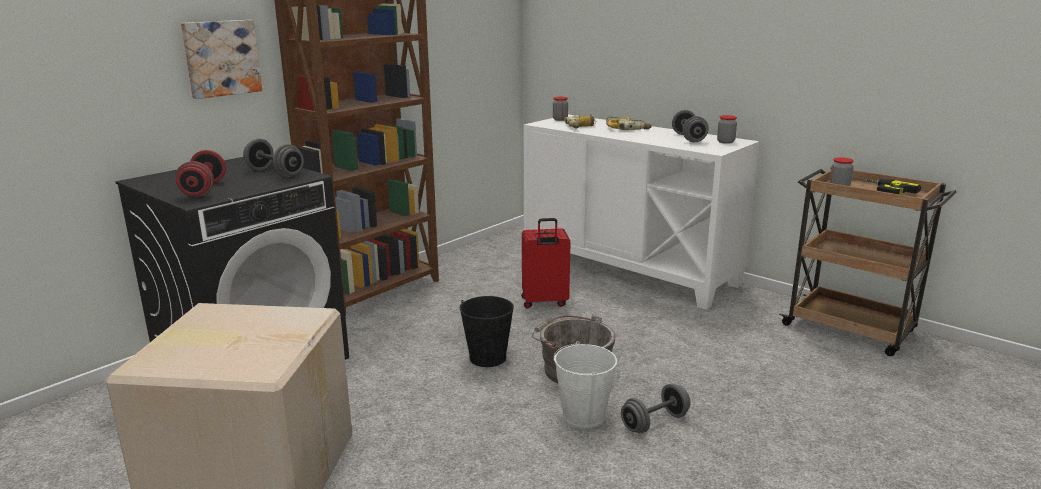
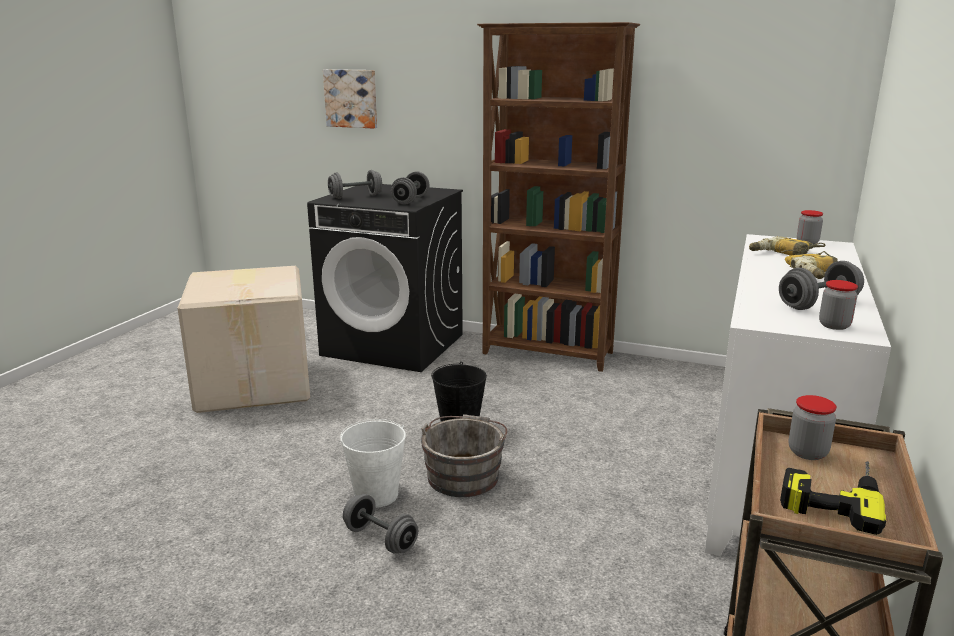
camera: 70 degrees right, 0 degrees up
red dumbbell [175,150,226,197] -> grey dumbbell [328,170,382,199]
picture [181,20,262,99] -> picture moved to [323,69,377,129]
red suitcase [521,218,570,309] -> none

